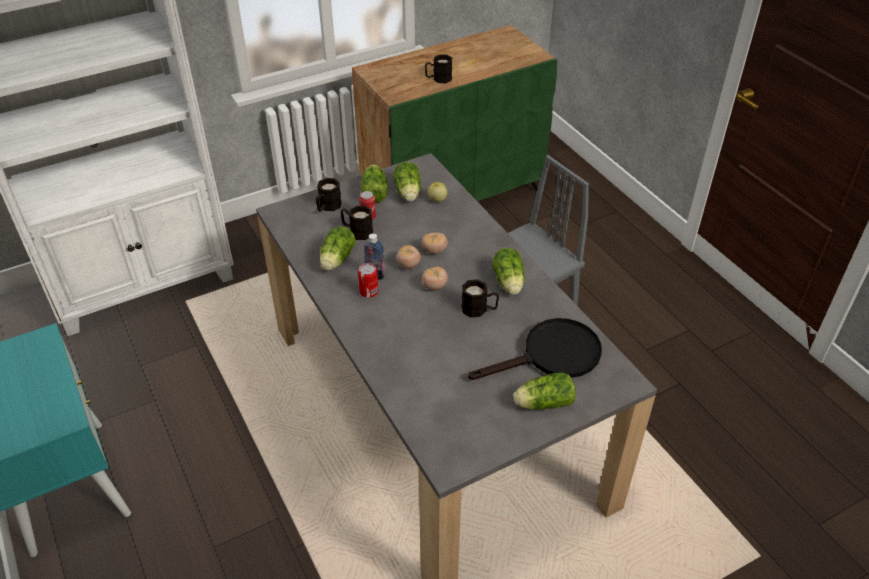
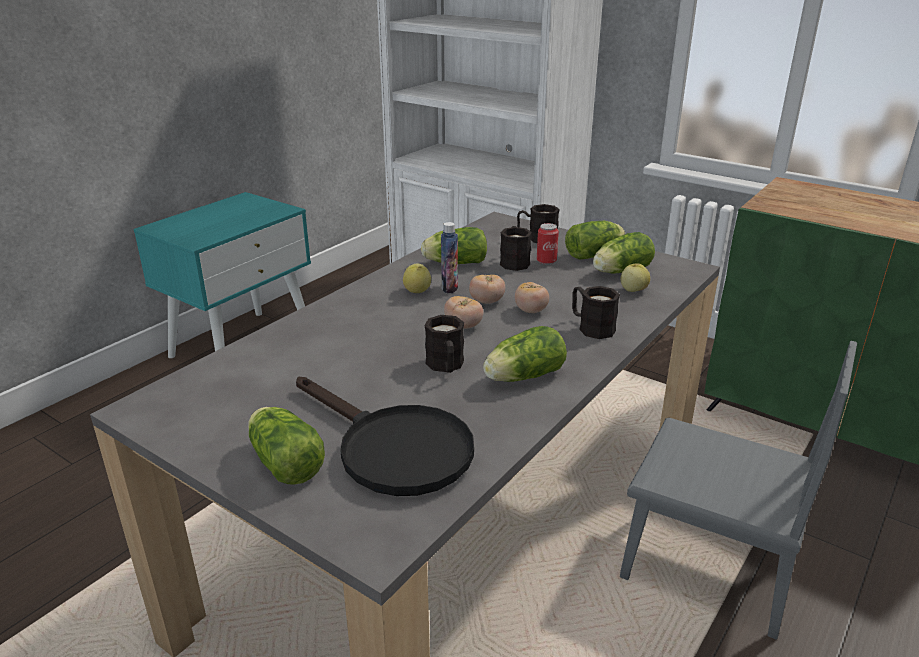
camera: 65 degrees right, 15 degrees down
can [358,263,378,298] -> apple [403,264,431,293]
black mug [425,54,452,83] -> black mug moved to [572,286,620,339]

